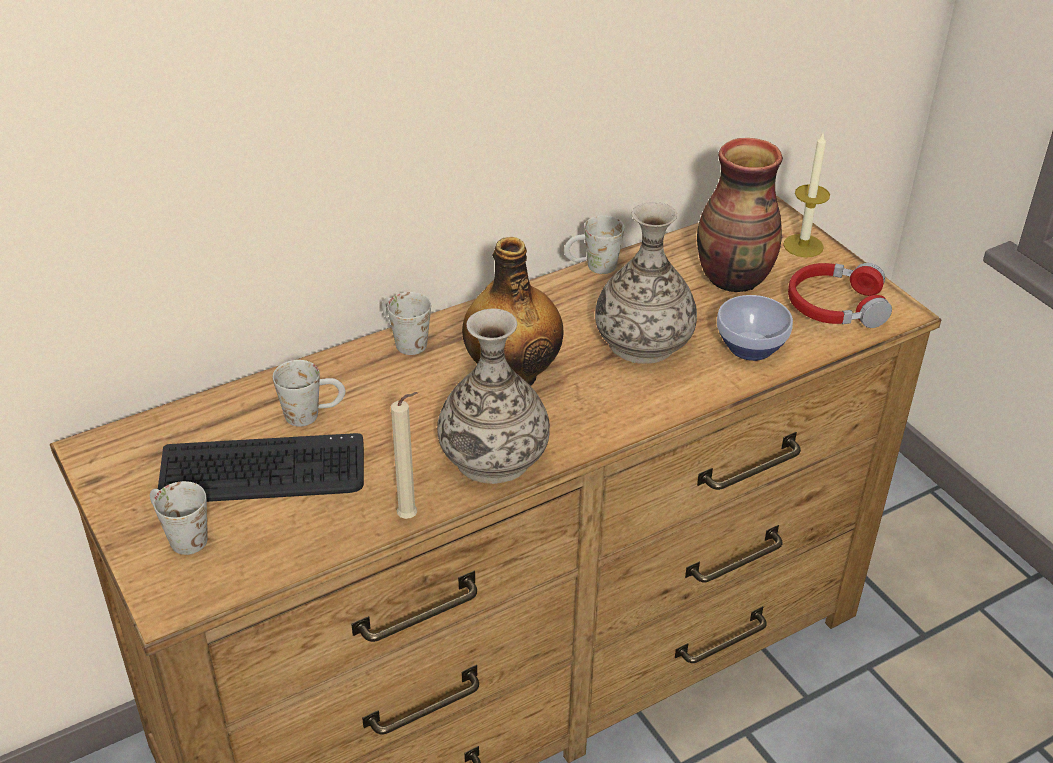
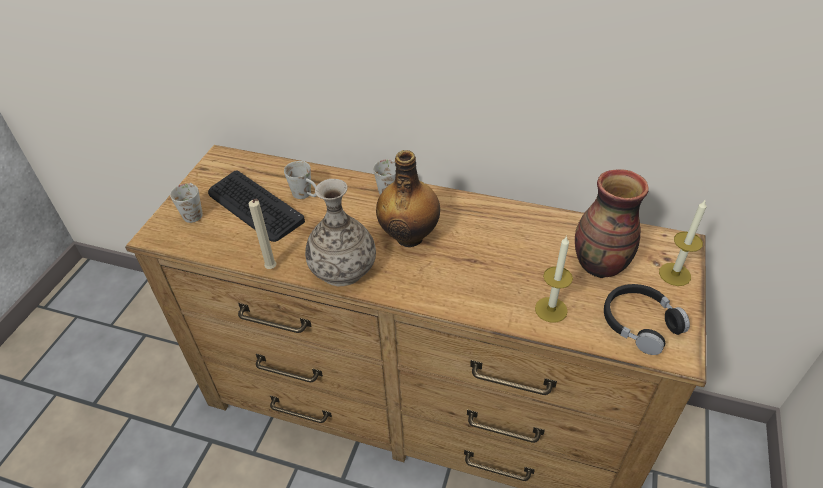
camera: 50 degrees right, 5 degrees up
white mug [564,216,625,274] -> none
vase [595,202,697,364] -> none
bowl [717,295,793,361] -> candle [535,236,573,323]
red headphones [788,263,892,328] -> black headphones [604,284,690,355]

